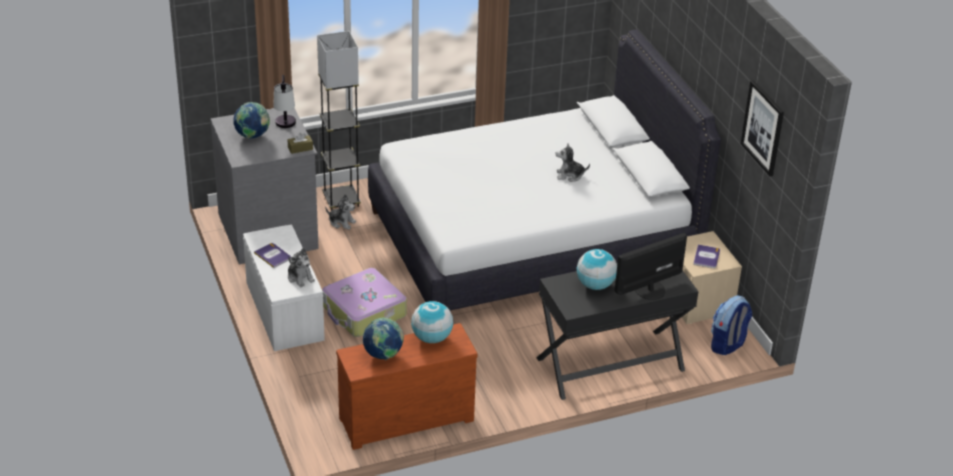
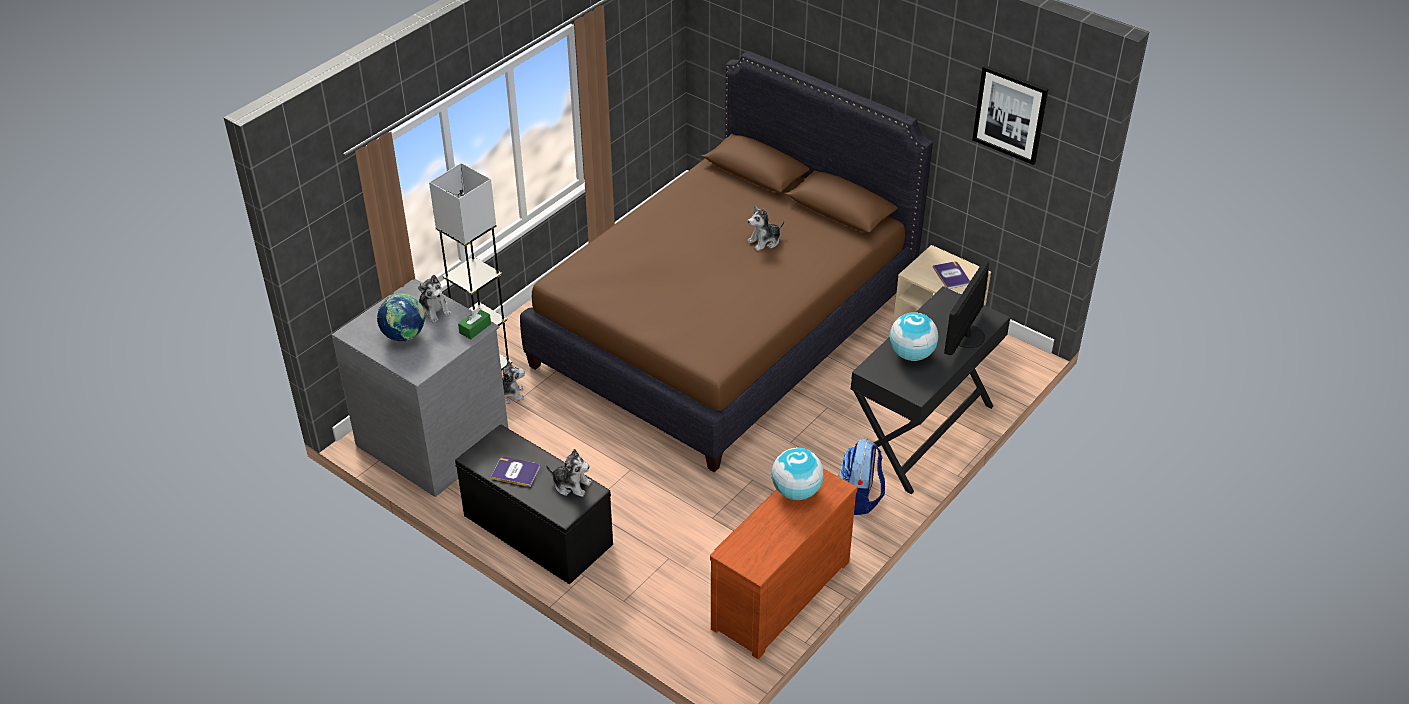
camera: 30 degrees left, 5 degrees up
white bench [243,225,325,351] -> black bench [455,424,613,585]
table lamp [273,75,296,128] -> plush toy [418,275,452,323]
brown tissue box [287,133,313,154] -> green tissue box [458,308,491,339]
suitcase [322,268,407,337] -> none
globe [363,318,404,360] -> none
white bed [368,29,721,310] -> brown bed [520,51,933,472]
backpack [711,295,752,355] -> backpack moved to [838,439,885,515]

